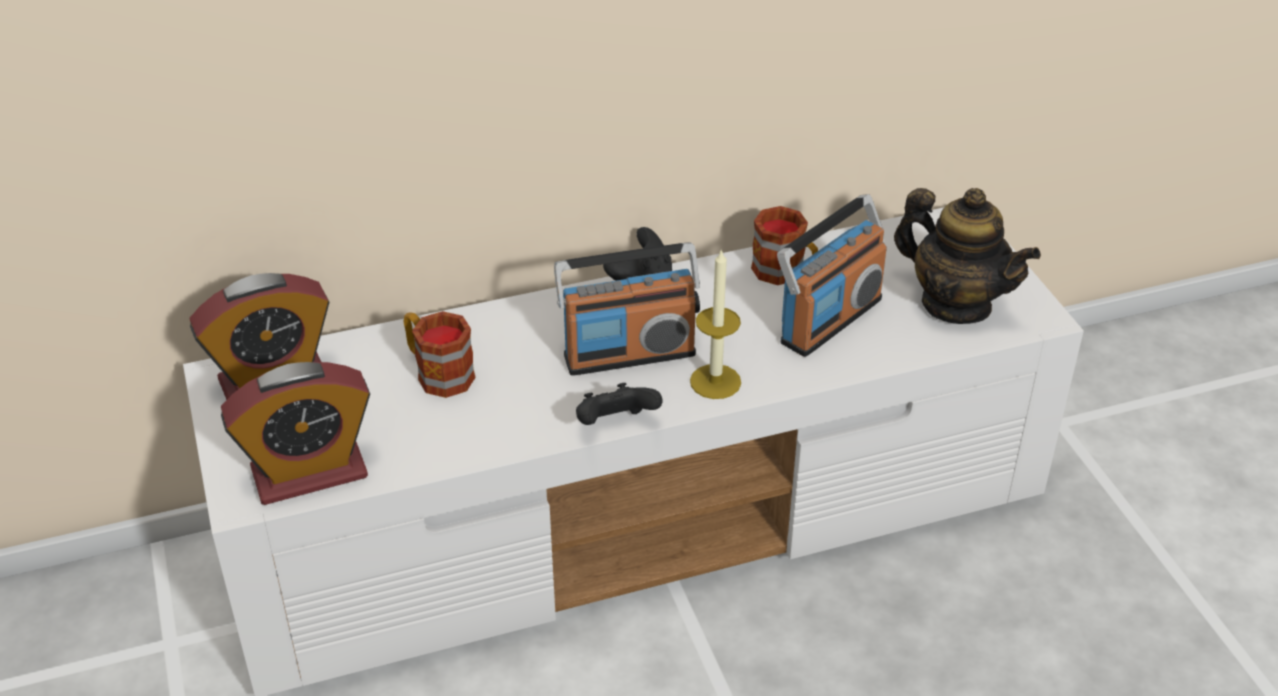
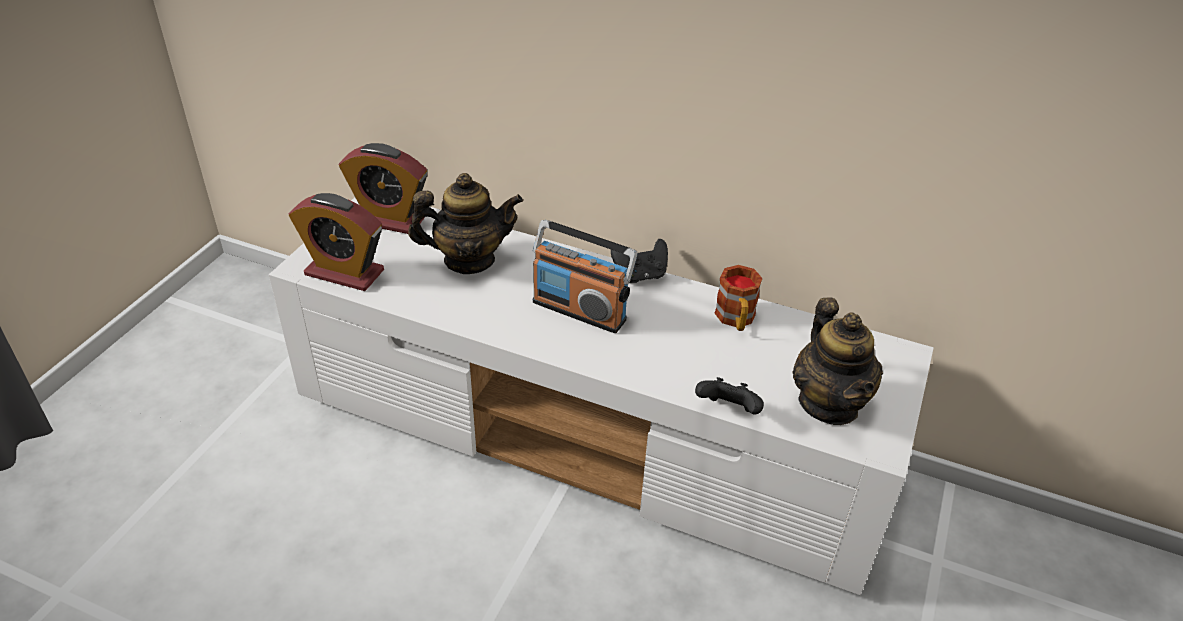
camera: 40 degrees right, 0 degrees up
mug [404,311,476,398] -> teapot [408,173,523,274]
black game controller [576,383,663,425] -> black game controller moved to [695,377,764,415]
candle [690,248,741,399] -> none
radio [777,194,887,357] -> none

